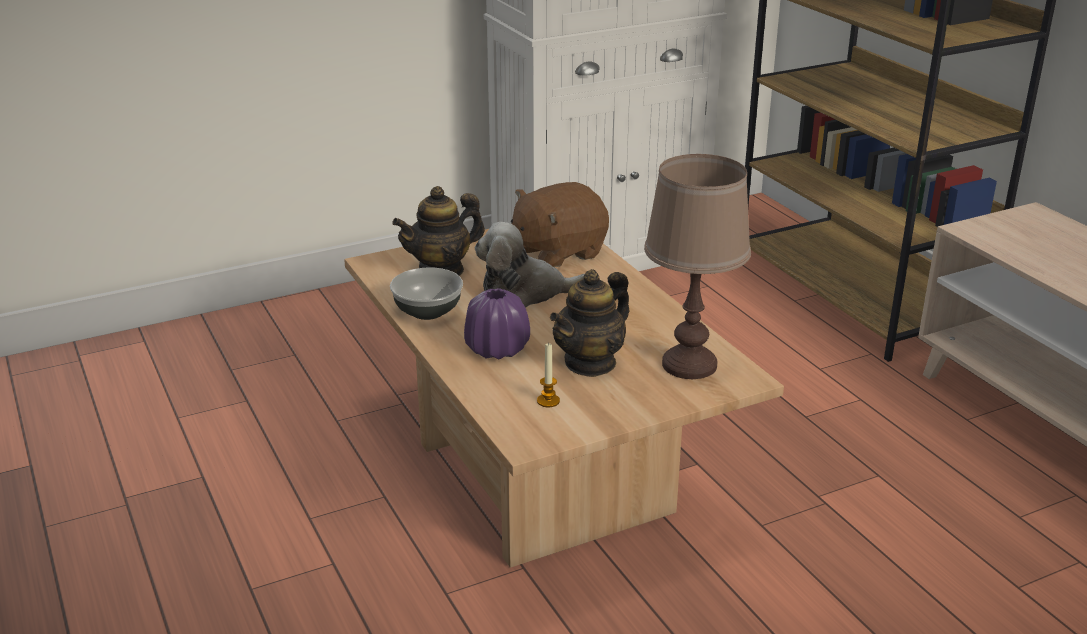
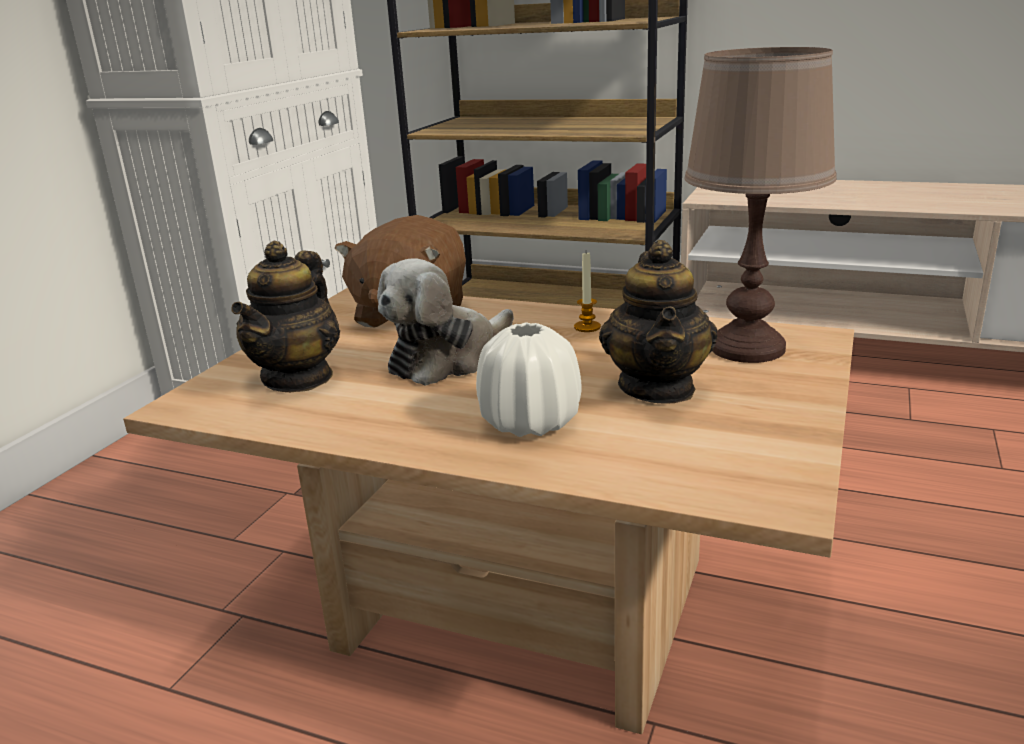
camera: 40 degrees left, 5 degrees down
bowl [390,267,463,320] -> none
purple vase [464,288,530,359] -> white vase [476,323,581,437]
candle [537,342,560,407] -> candle moved to [574,253,601,332]

